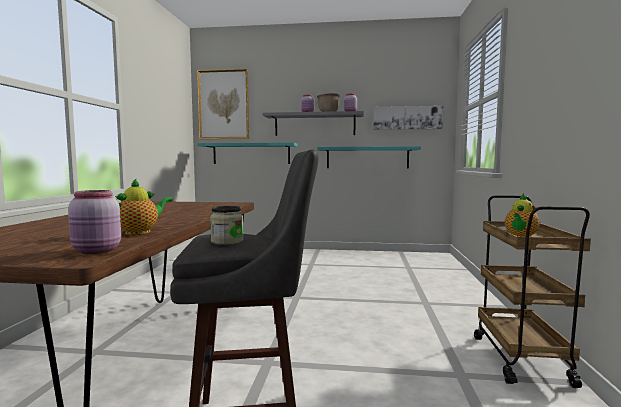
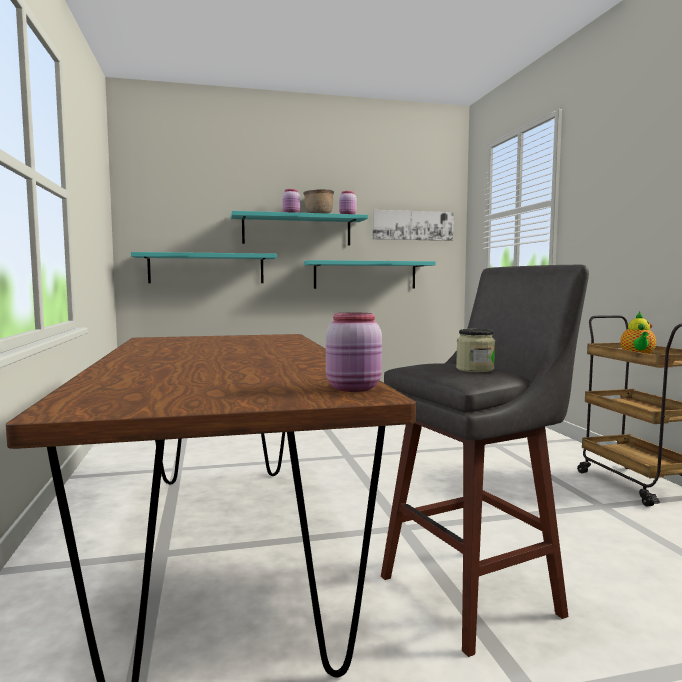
camera: 20 degrees left, 0 degrees up
teapot [115,178,173,235] -> none
picture [197,69,249,139] -> none
grey shelf [263,111,364,136] -> turquoise shelf [231,211,368,246]

